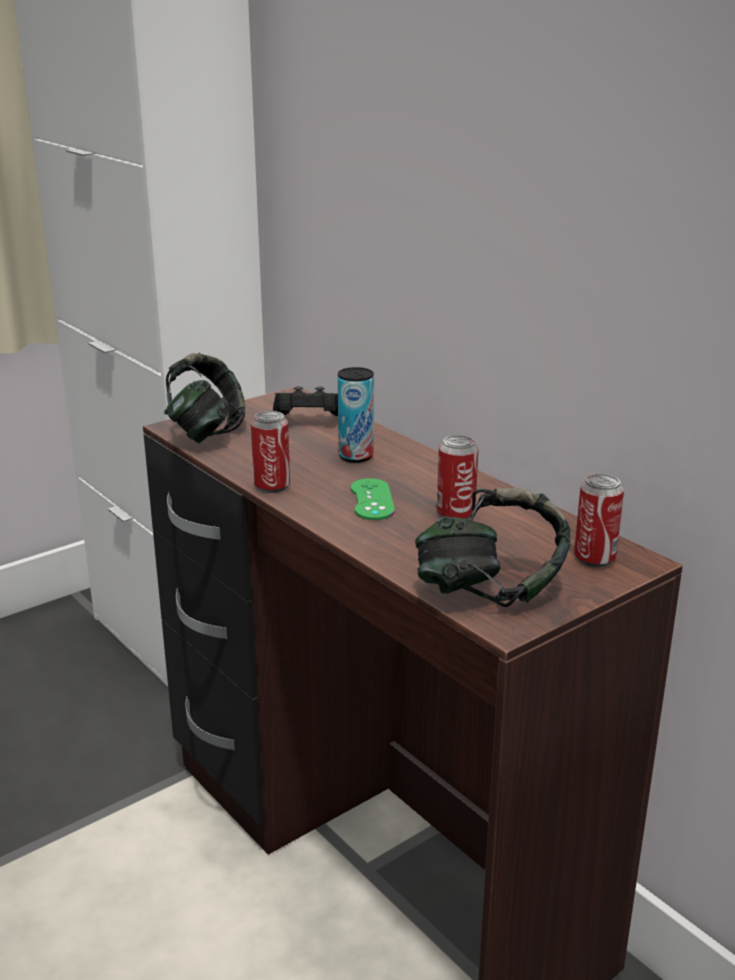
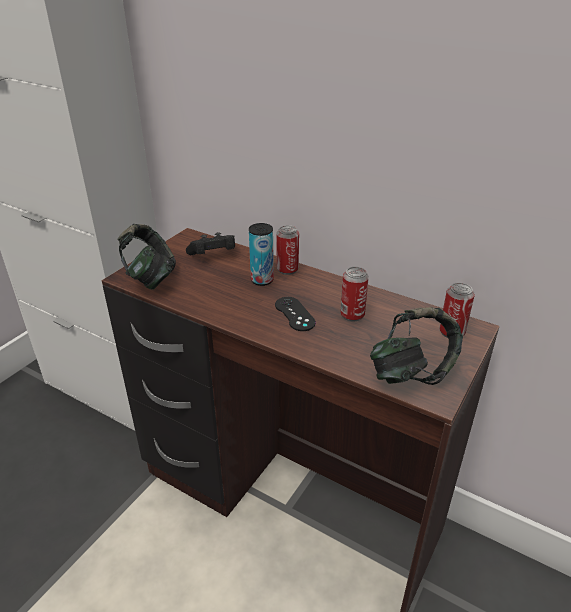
camera: 20 degrees left, 10 degrees up
can [251,411,290,493] -> can moved to [276,225,299,275]
green game controller [350,478,395,520] -> black game controller [275,297,316,331]

